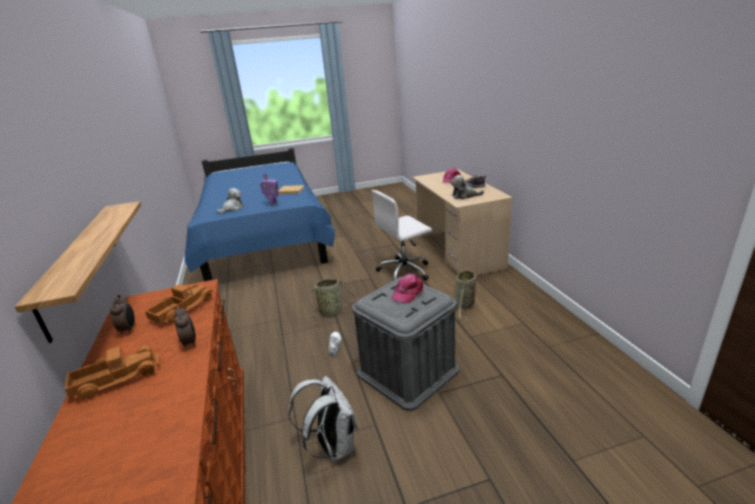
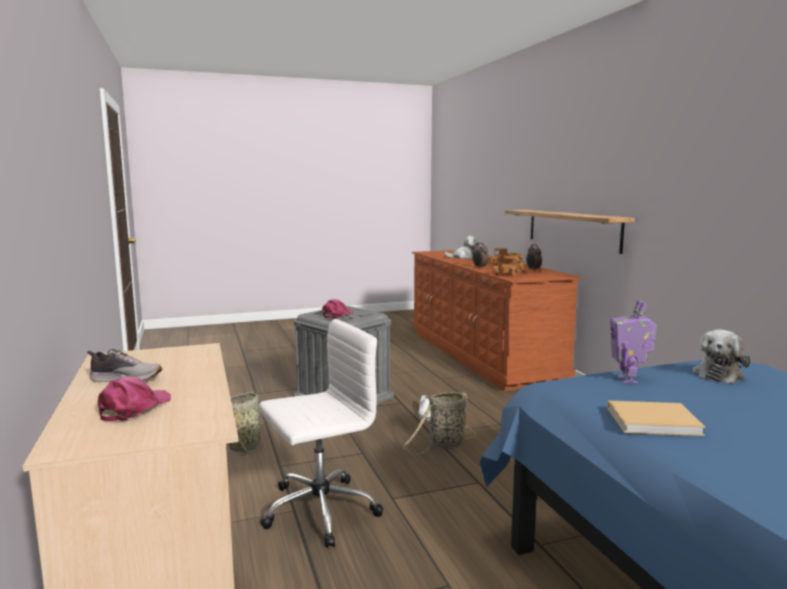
camera: 175 degrees right, 15 degrees down
white backpack [289,376,358,462] -> none
plush toy [451,175,484,199] -> plush toy moved to [444,236,478,259]

